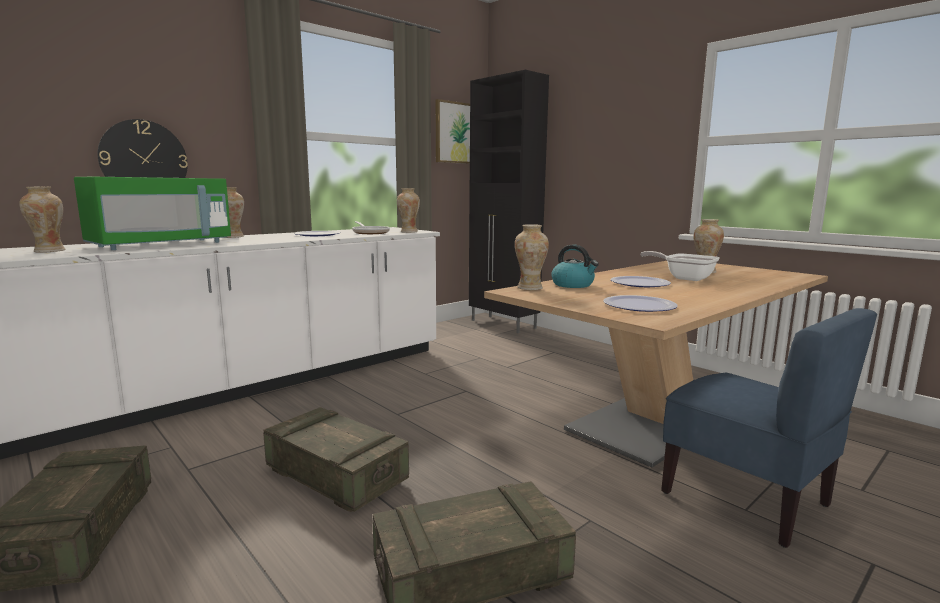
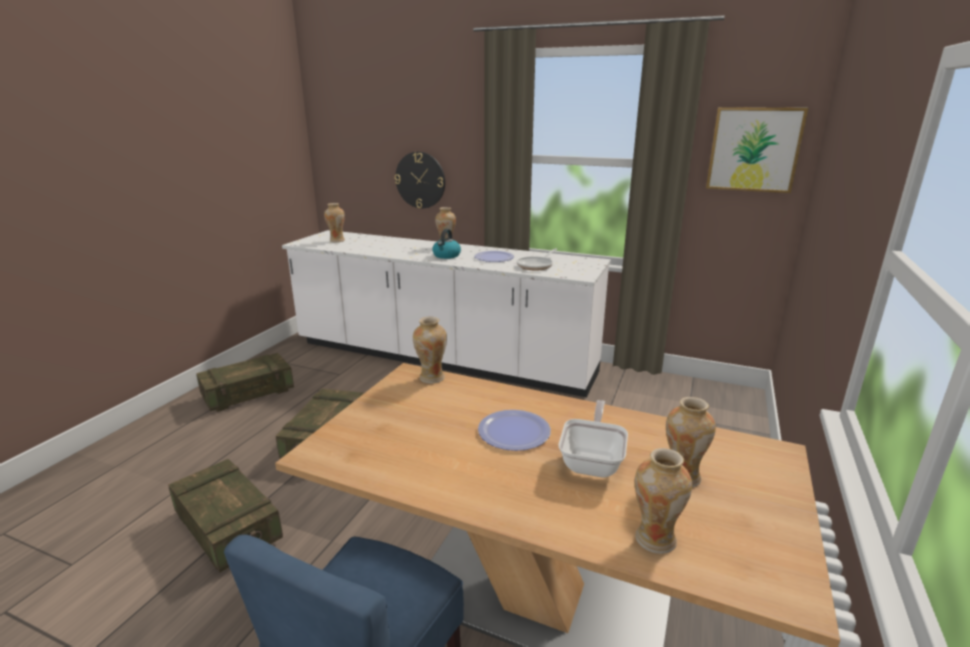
camera: 65 degrees right, 10 degrees up
green microwave [74,177,231,250] -> none
vase [397,188,420,233] -> vase moved to [635,448,692,554]
black cabinet [469,70,549,333] -> none
kettle [551,245,599,288] -> kettle moved to [432,229,461,259]
plate [603,295,678,312] -> none

